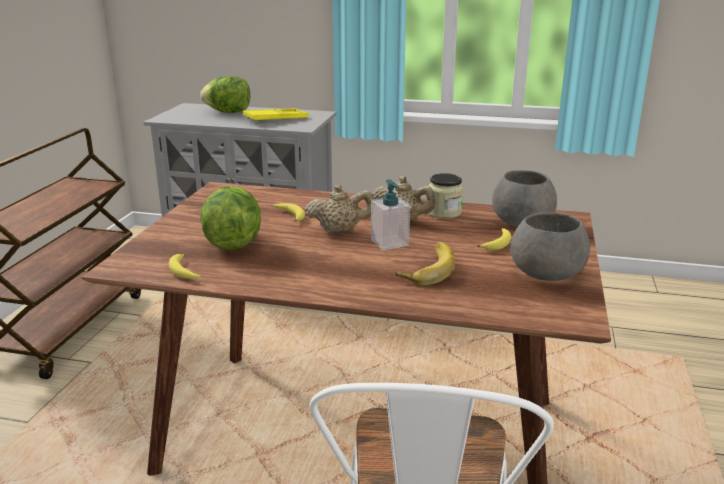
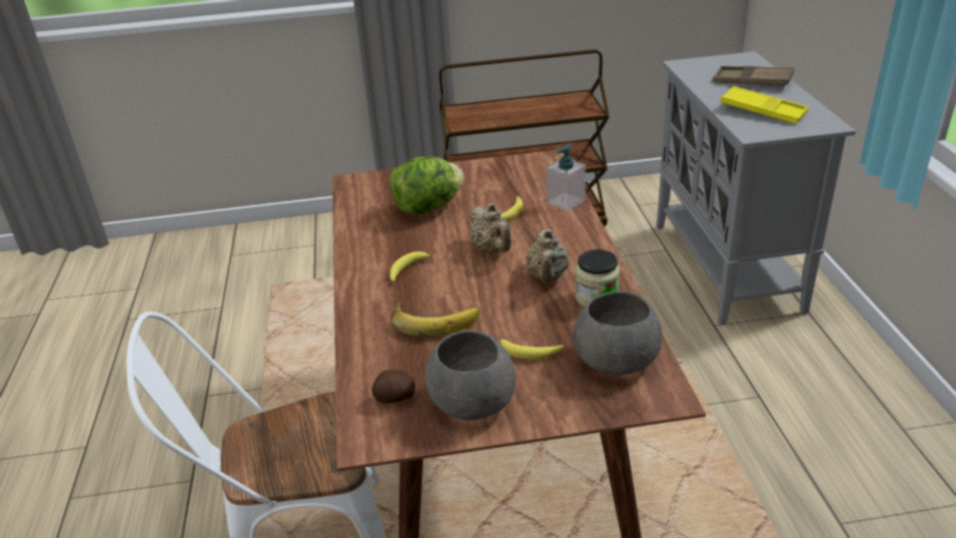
camera: 70 degrees right, 10 degrees up
banana [169,253,200,279] -> banana moved to [390,252,434,282]
lettuce [201,76,250,113] -> brown tray [713,66,794,86]
soap dispenser [371,179,410,250] -> soap dispenser moved to [546,144,586,211]
none -> potato [372,370,415,403]

